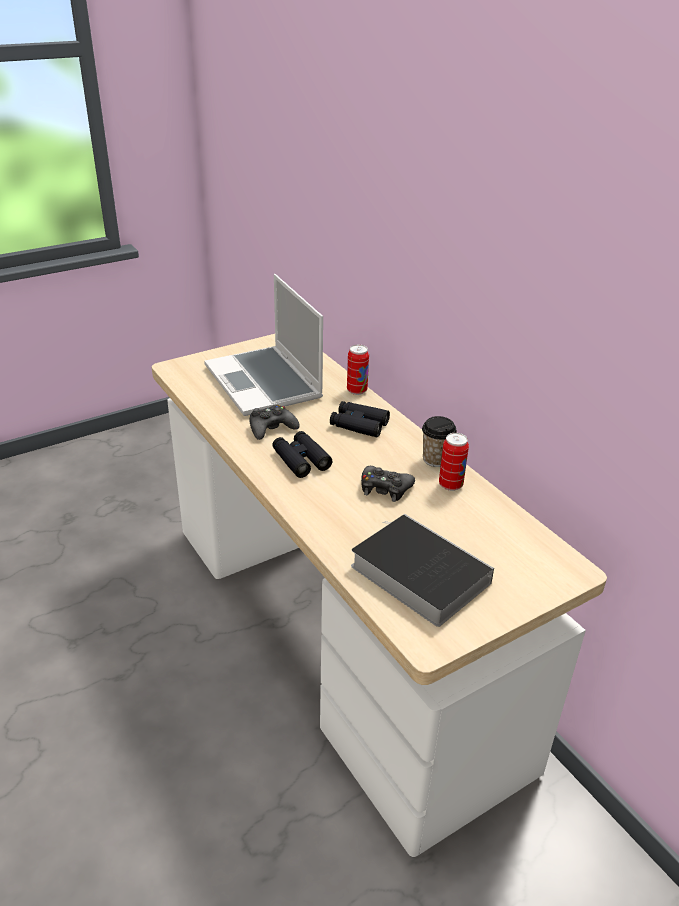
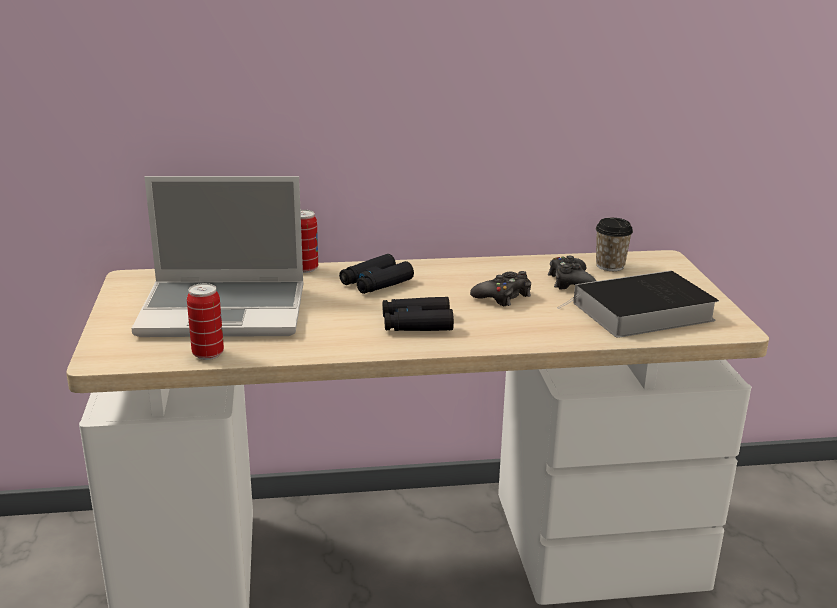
camera: 65 degrees left, 10 degrees down
black game controller [249,405,300,440] -> black game controller moved to [548,256,596,289]
cup [422,416,457,467] -> cup moved to [595,218,633,271]
can [439,433,469,491] -> can moved to [187,283,224,360]

